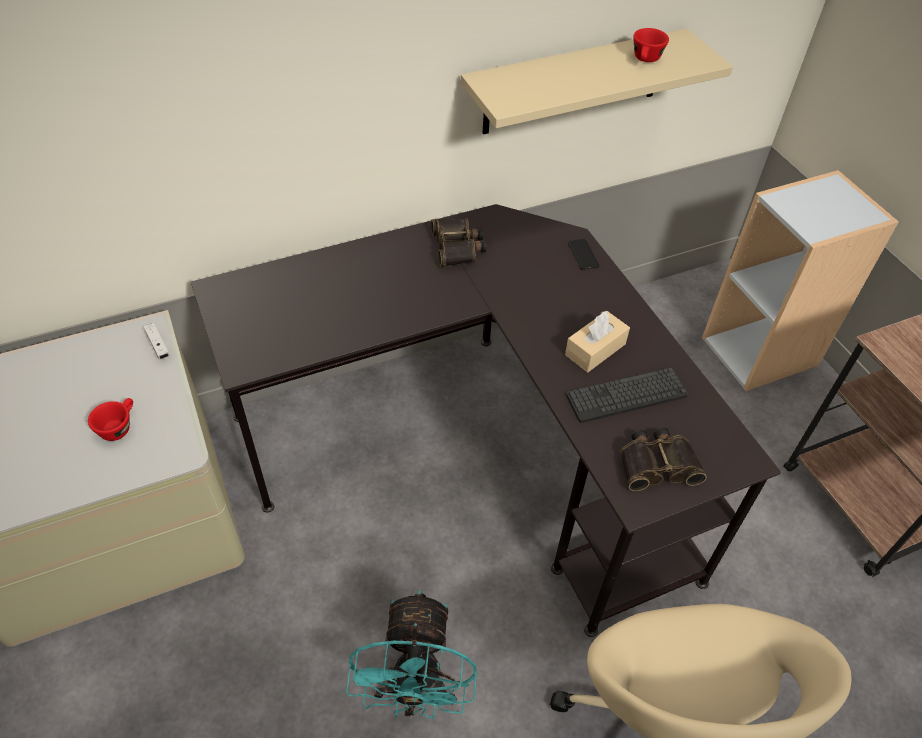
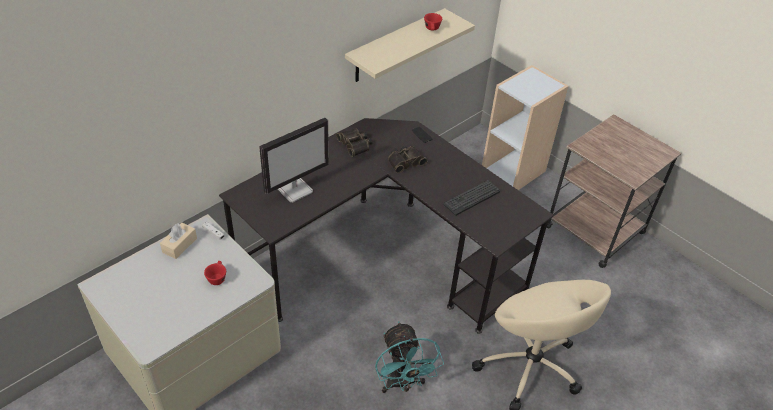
camera: 20 degrees left, 5 degrees down
beige tissue box [565,311,630,372] -> beige tissue box moved to [160,222,197,259]
binoculars [620,428,707,491] -> binoculars moved to [388,146,428,173]
none -> monitor [259,118,329,203]

